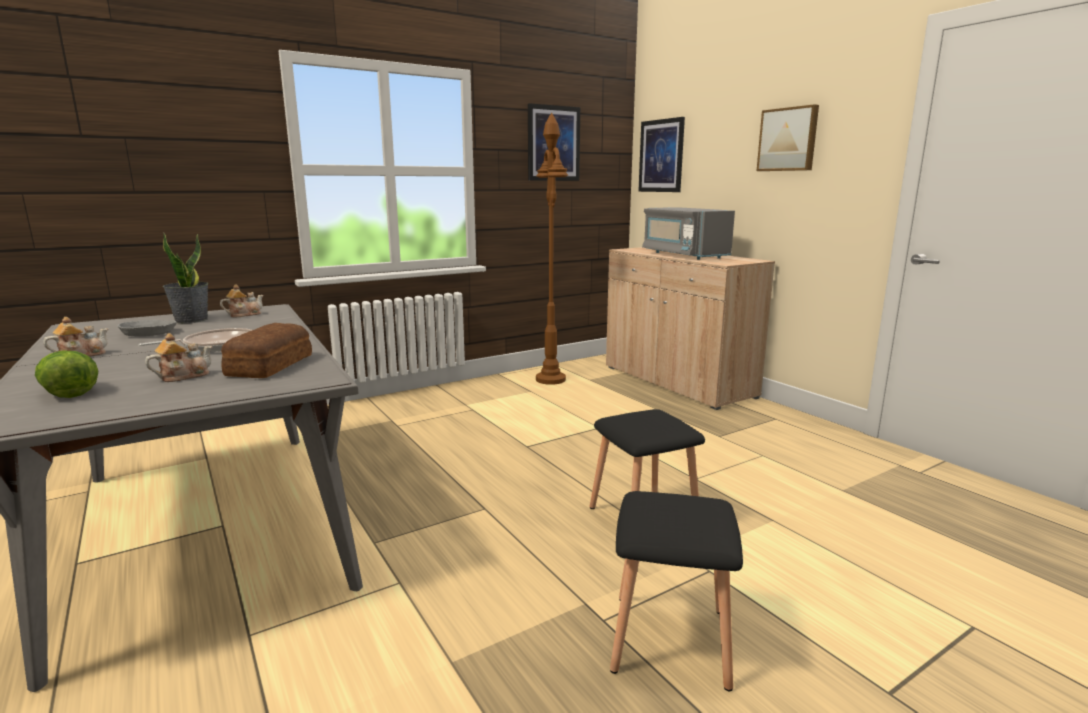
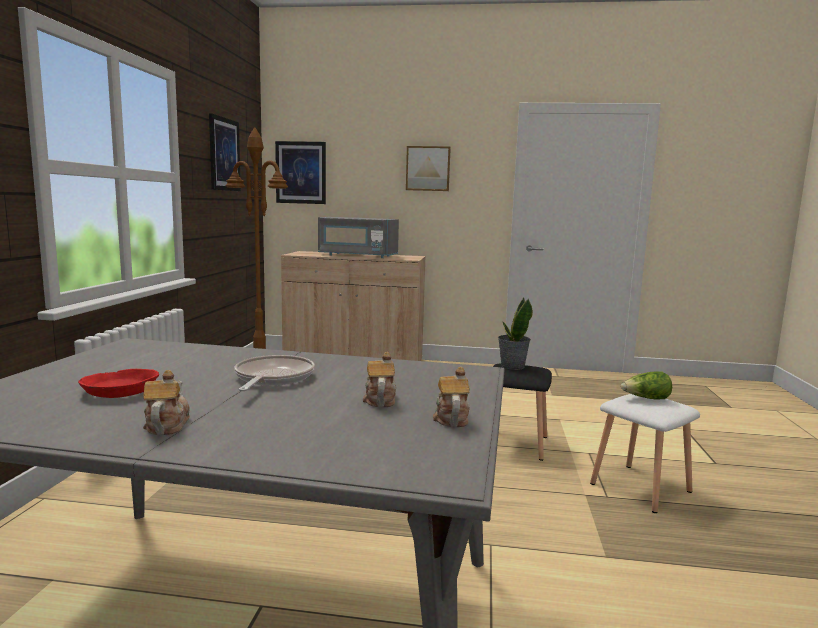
camera: 50 degrees left, 5 degrees down
lettuce [35,351,98,398] -> lettuce moved to [621,372,672,399]
grey bowl [117,320,177,336] -> red bowl [78,369,159,398]
potted plant [163,233,209,323] -> potted plant moved to [498,298,533,370]
teapot [220,284,264,317] -> teapot moved to [433,367,470,427]
bread [221,323,312,378] -> none
black stool [610,491,743,691] -> white stool [590,394,700,513]

